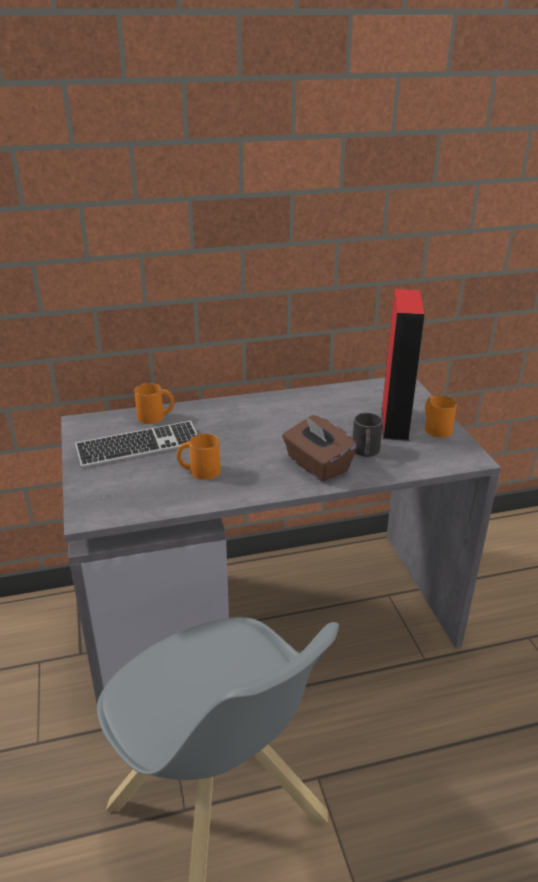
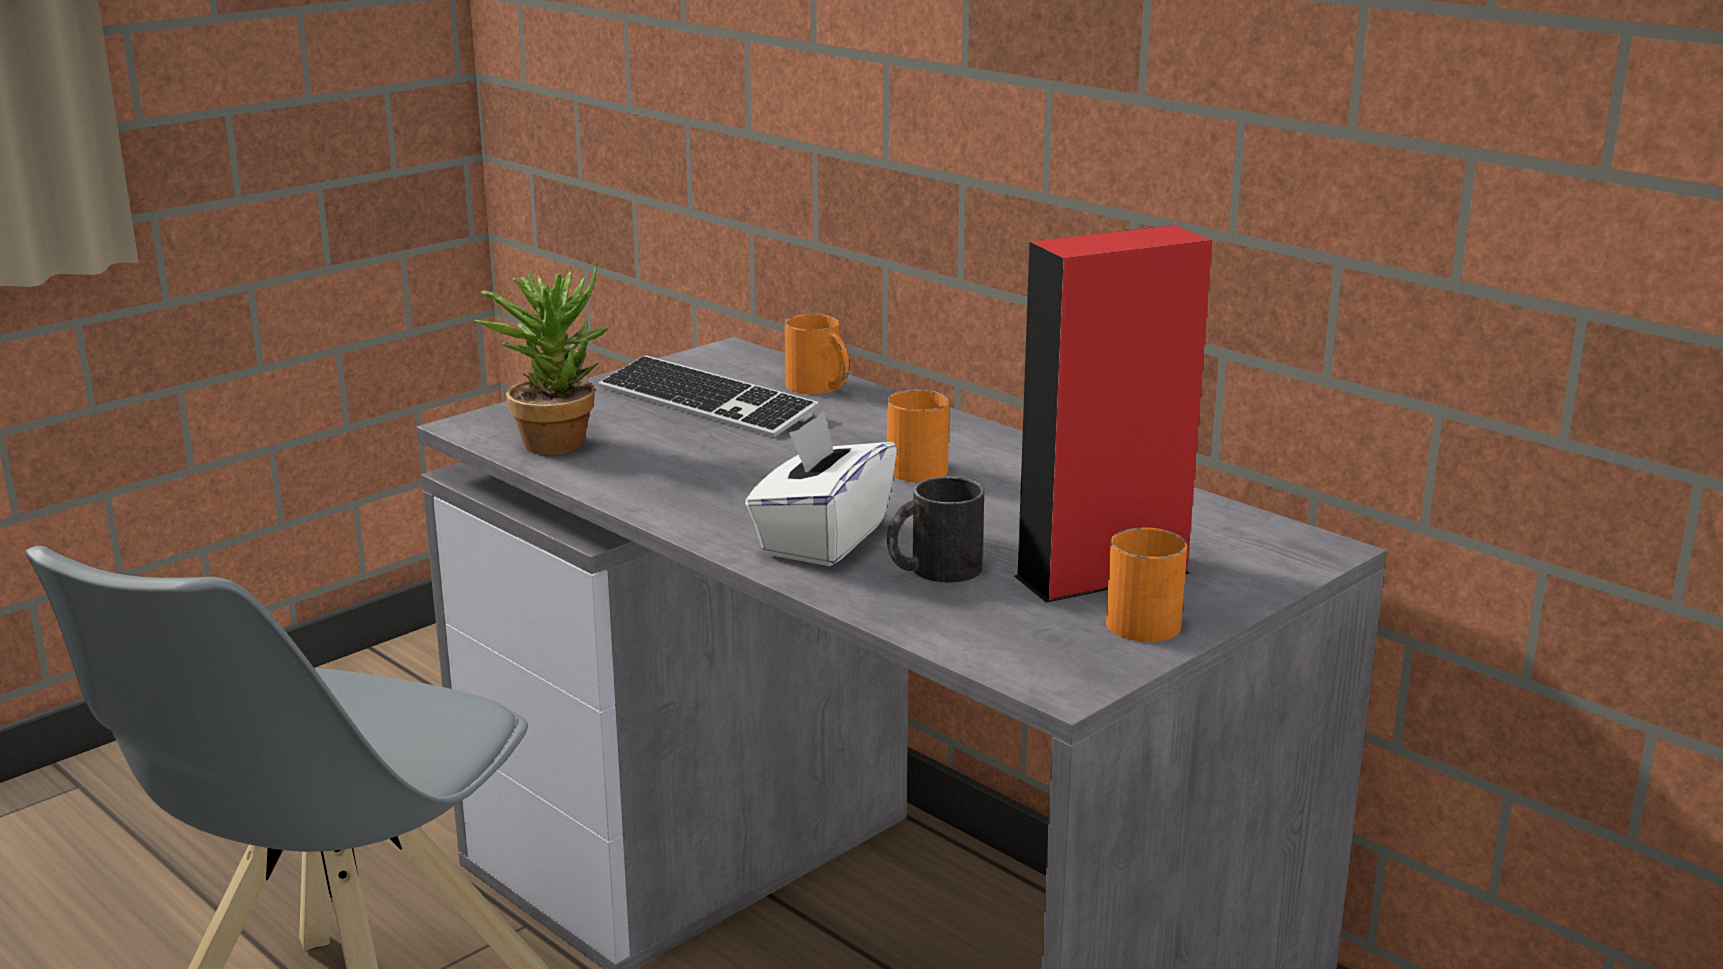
camera: 60 degrees right, 10 degrees down
orange mug [177,433,221,480] -> orange mug moved to [887,390,949,482]
brown tissue box [282,415,357,481] -> white tissue box [745,411,897,566]
none -> potted plant [474,260,610,455]

